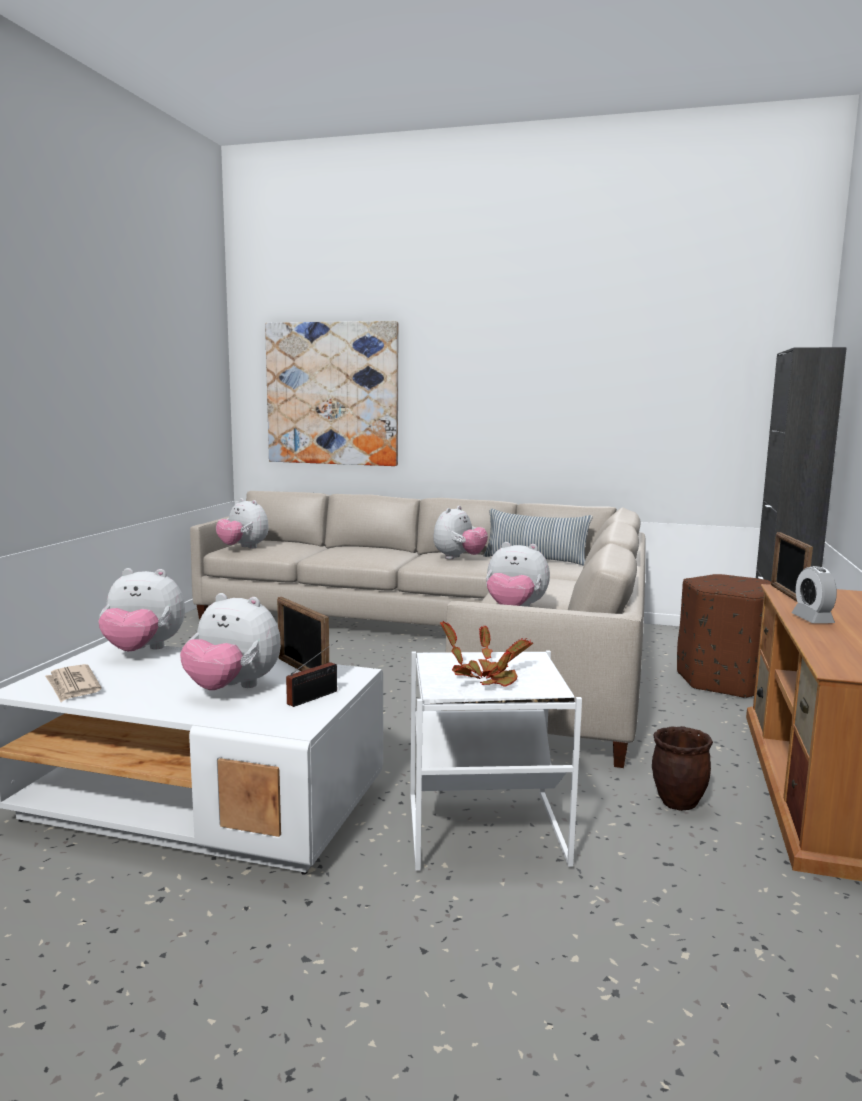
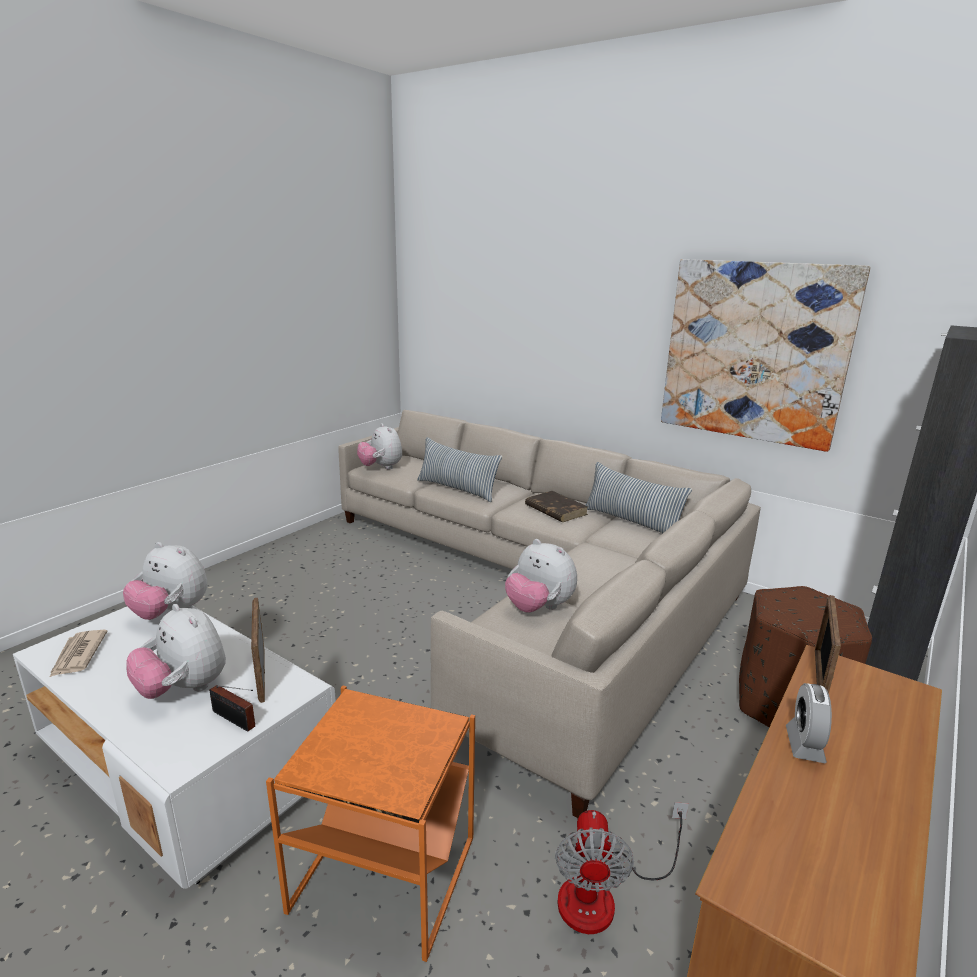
camera: 20 degrees right, 10 degrees up
picture [265,321,398,466] -> picture moved to [661,259,870,452]
radio [286,640,338,707] -> radio turned 60 degrees clockwise [209,685,255,732]
white side table [410,650,582,871] -> orange side table [266,686,475,962]
plush toy [433,506,488,559] -> brown book [525,491,588,522]
potted plant [440,621,533,687] -> none
brown planter [652,726,713,811] -> fan [555,802,689,934]
none -> pillow [417,437,502,502]

